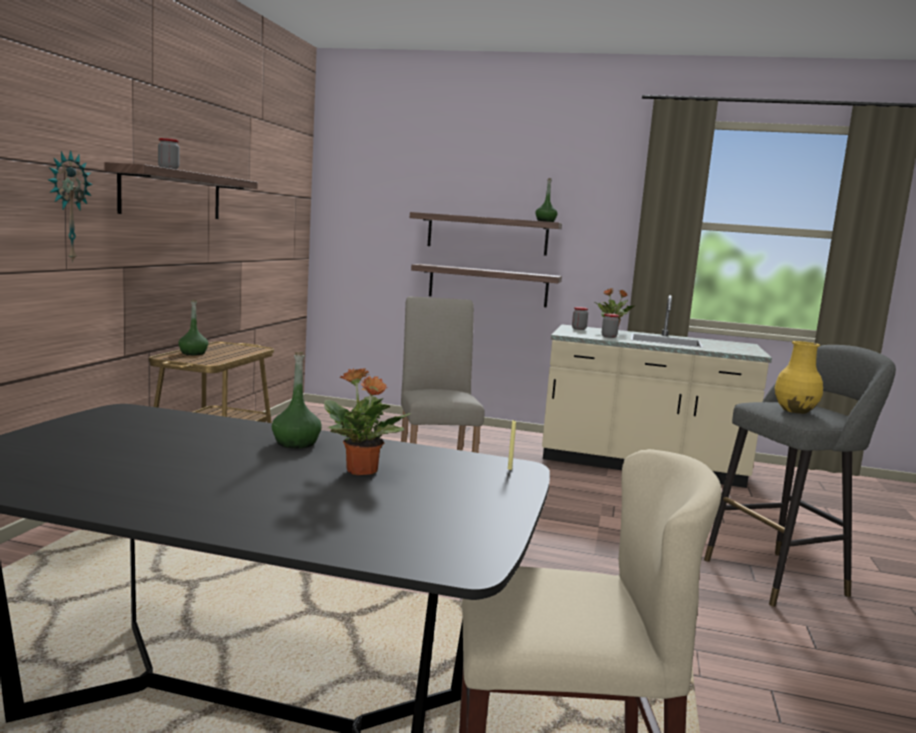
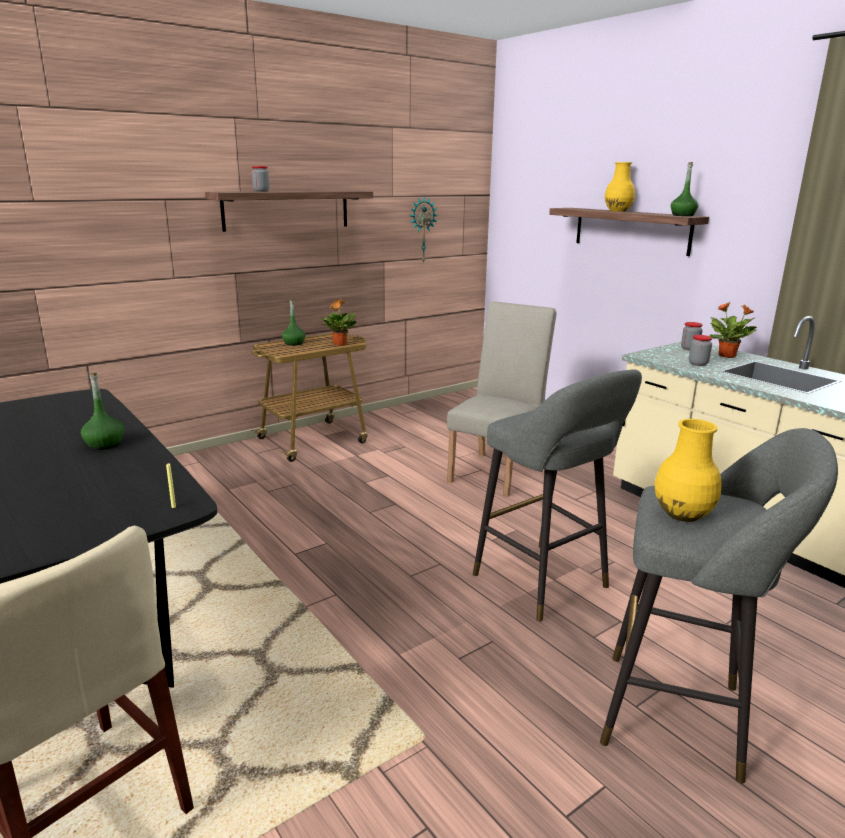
camera: 40 degrees right, 10 degrees up
wall clock [48,150,93,263] -> wall clock moved to [410,196,438,264]
potted plant [324,368,411,475] -> potted plant moved to [321,299,356,346]
shelf [411,264,562,308] -> none
none -> grey stool [473,369,642,622]
none -> yellow vase [605,162,635,212]

